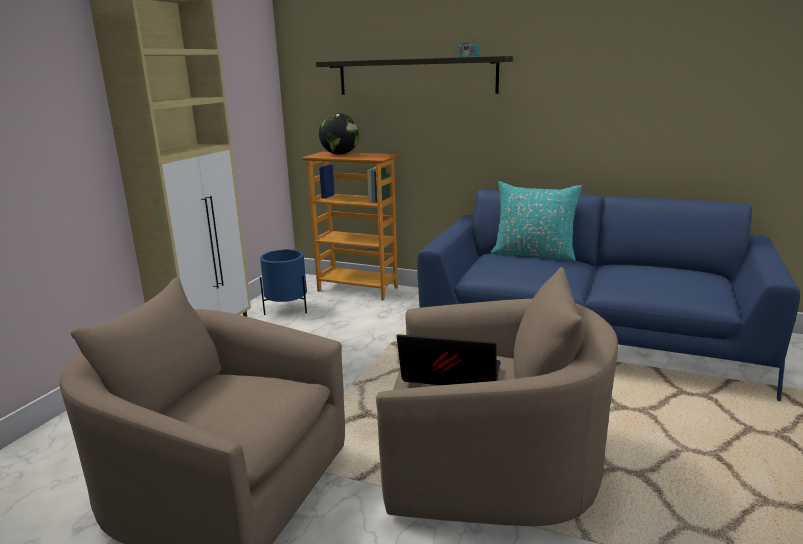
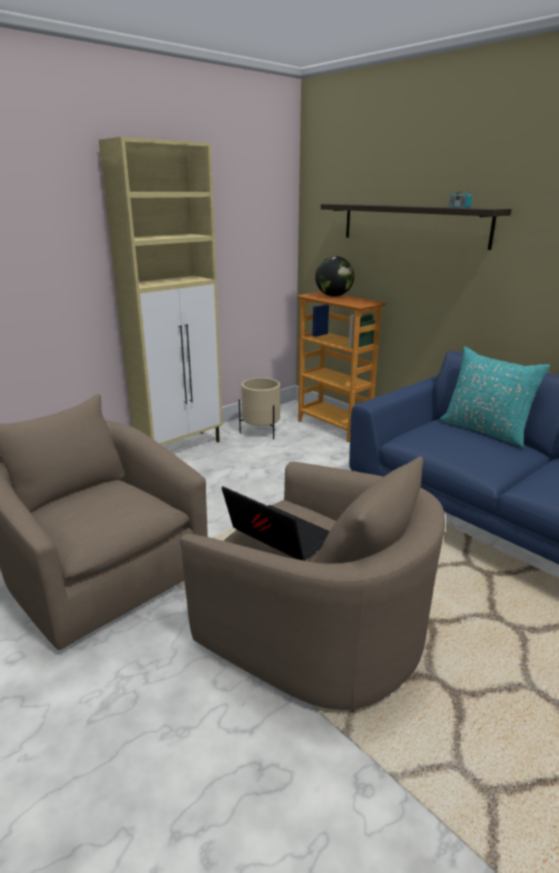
camera: 25 degrees right, 5 degrees up
blue planter [260,249,307,315] -> beige planter [239,378,280,440]

